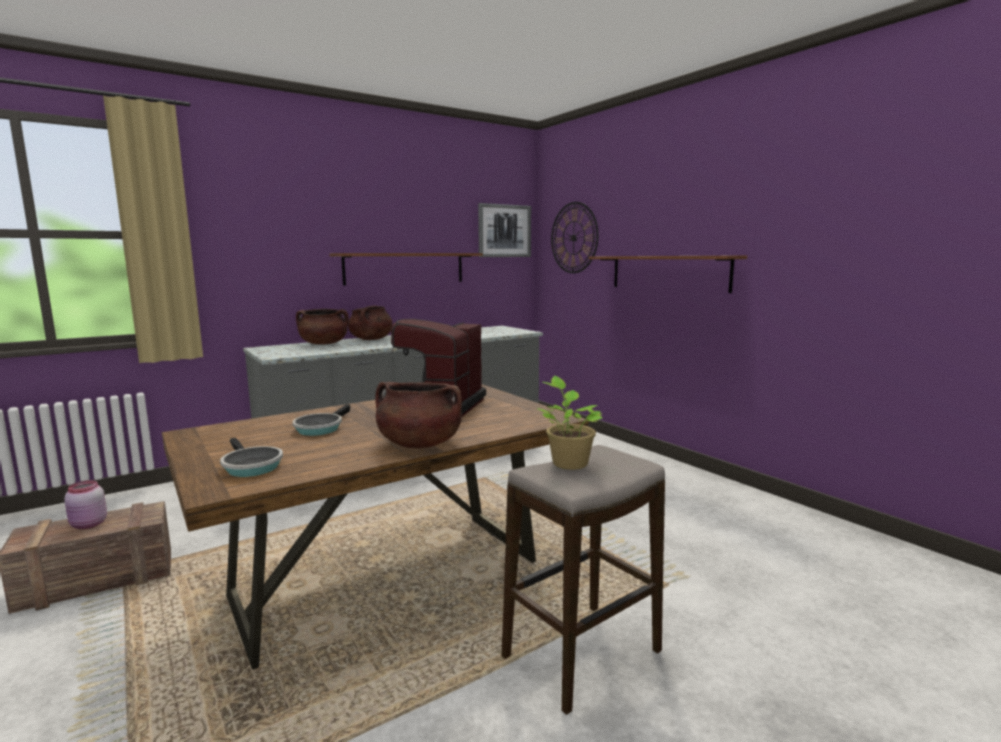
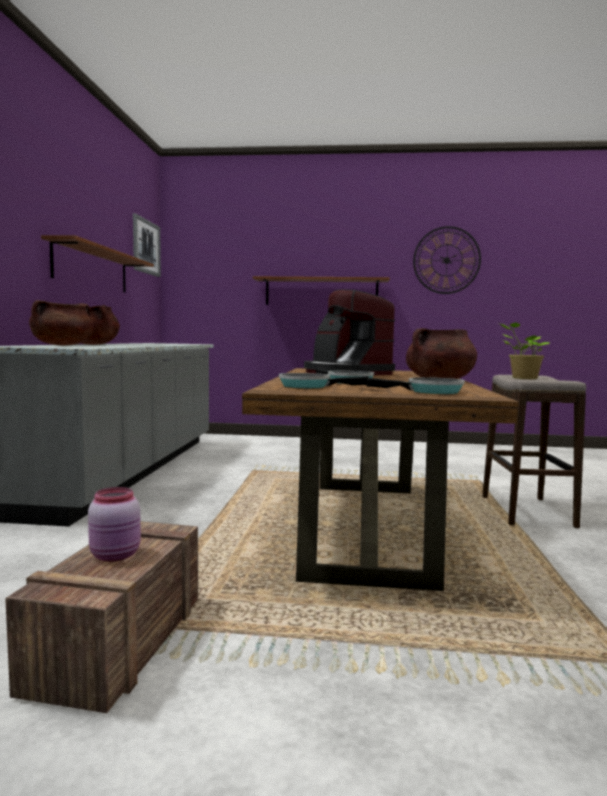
camera: 50 degrees left, 5 degrees down
wall clock [551,202,598,273] -> wall clock moved to [413,226,481,294]
none -> frying pan [279,373,369,388]

